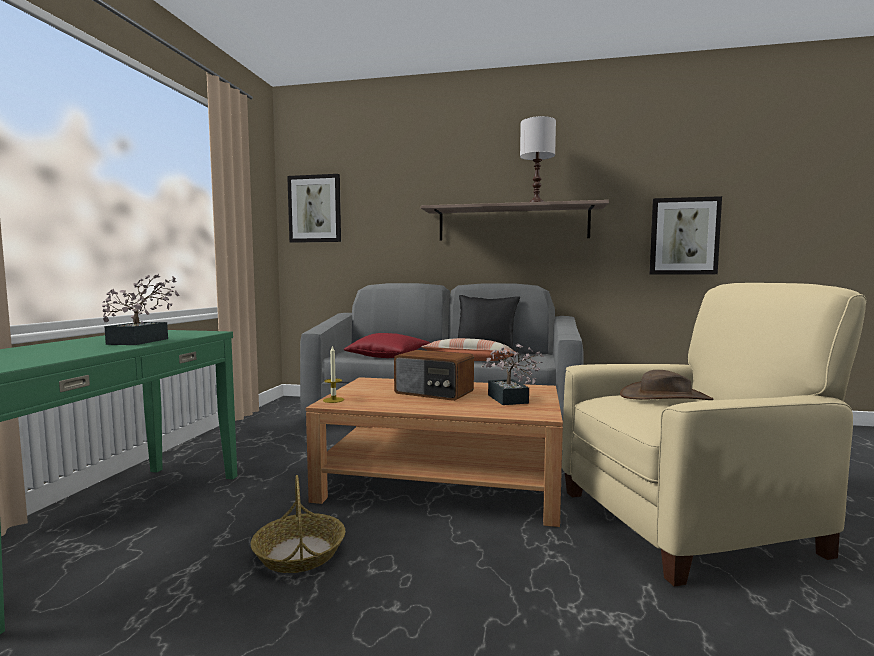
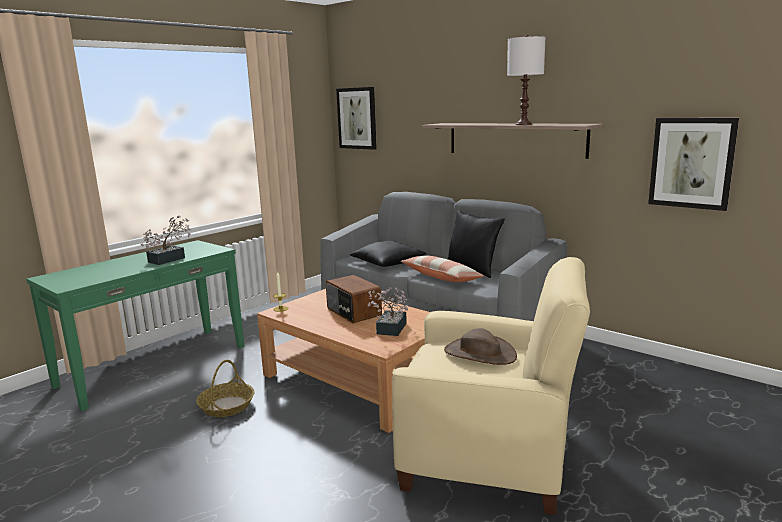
camera: 30 degrees right, 10 degrees up
red pillow [343,333,430,358] -> black pillow [350,241,426,267]

